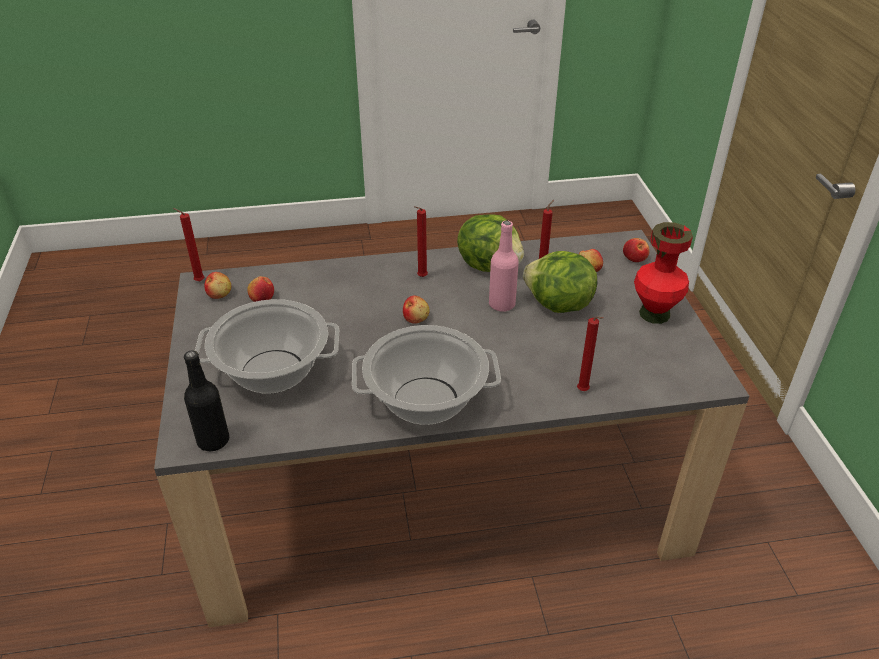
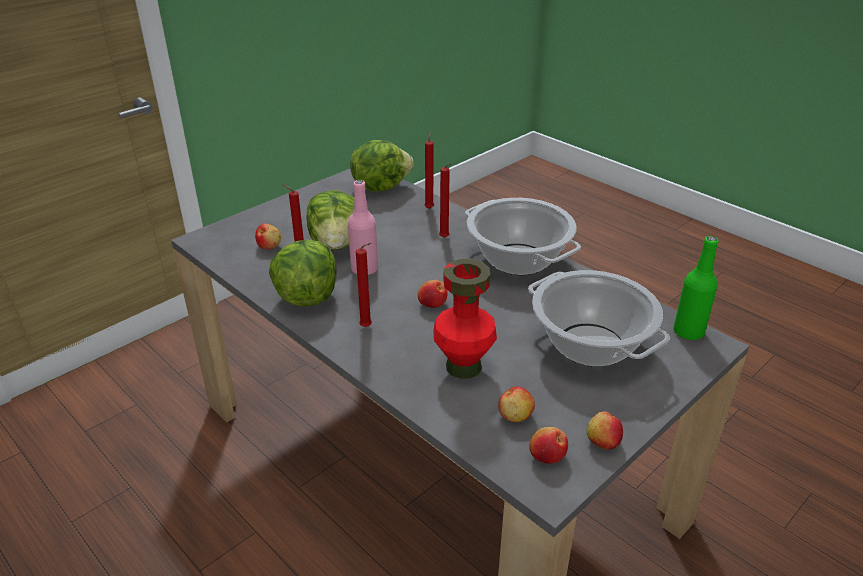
camera: 125 degrees left, 5 degrees down
red candle [173,208,204,281] -> red candle moved to [439,164,451,238]
black bottle [184,350,229,451] -> green bottle [674,236,719,340]
apple [623,238,649,262] -> apple moved to [587,411,623,450]
red vase [634,222,693,324] -> red vase moved to [433,259,497,379]
none -> lettuce [350,140,414,192]

